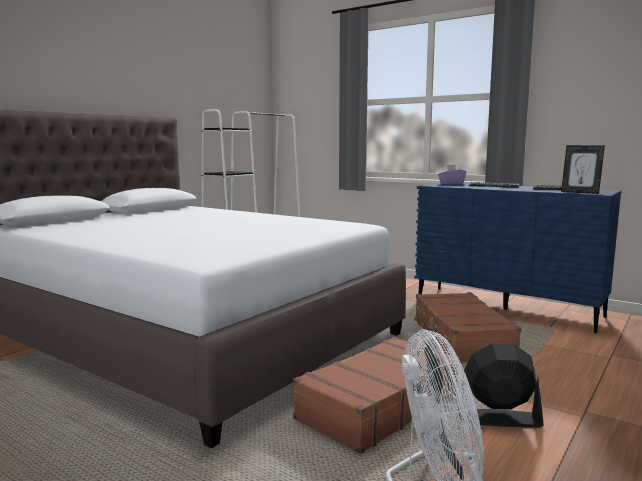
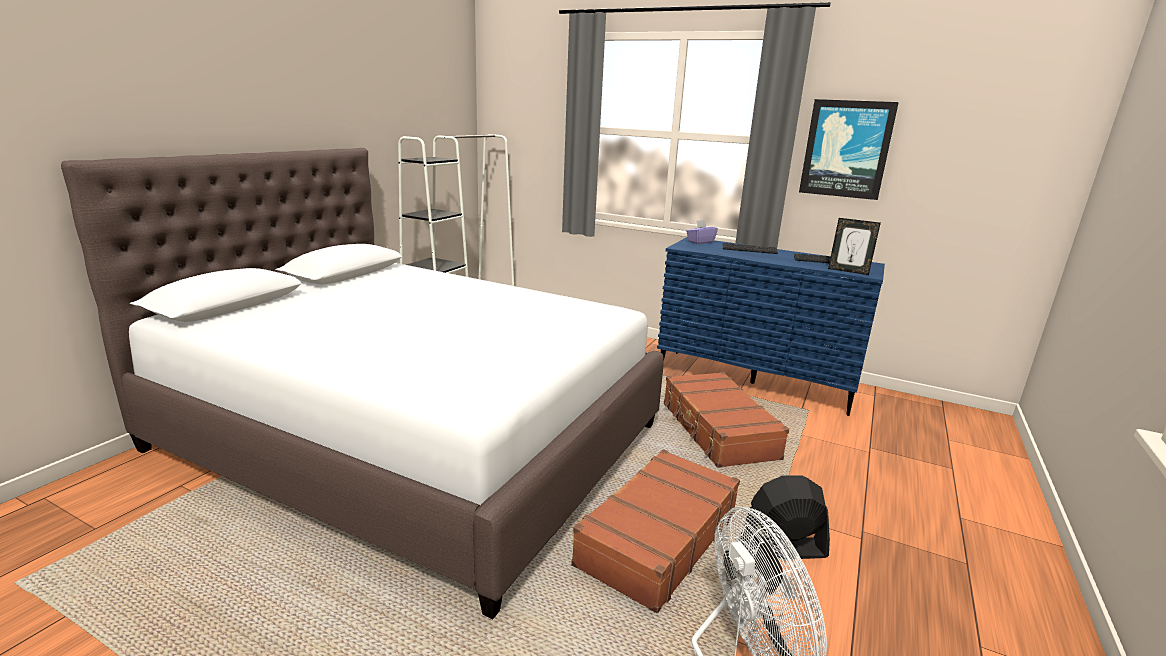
camera: 10 degrees left, 10 degrees up
none -> picture [799,99,899,200]

